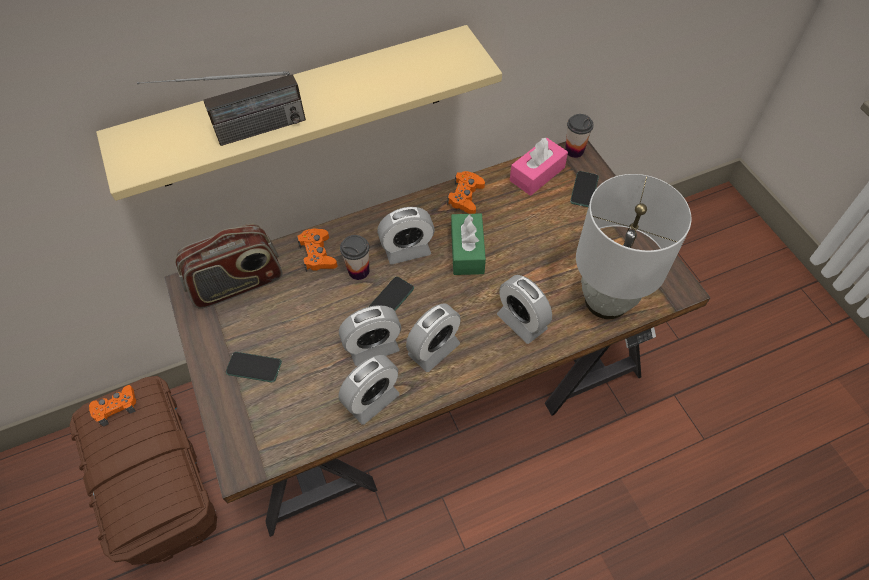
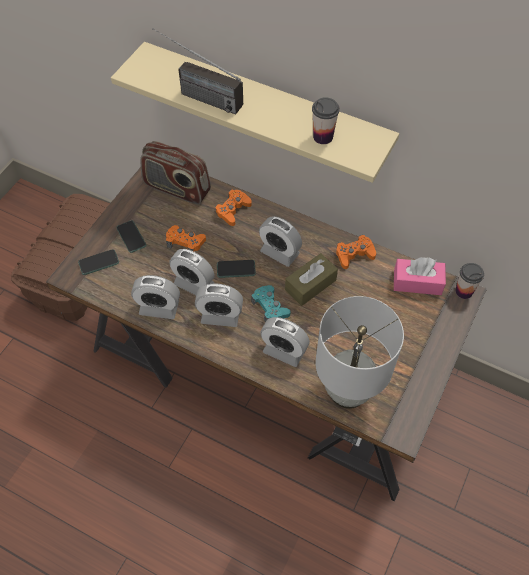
camera: 50 degrees right, 0 degrees up
orange game controller [89,385,136,427] -> orange game controller moved to [166,225,206,252]
cup [340,235,369,280] -> cup moved to [312,97,340,144]
green tissue box [451,213,486,275] -> brown tissue box [285,253,338,306]
alarm clock [497,275,552,344] -> alarm clock turned 75 degrees counterclockwise [260,317,310,367]
phone [570,171,599,207] -> phone moved to [78,249,119,275]
none -> turquoise game controller [251,285,290,322]

